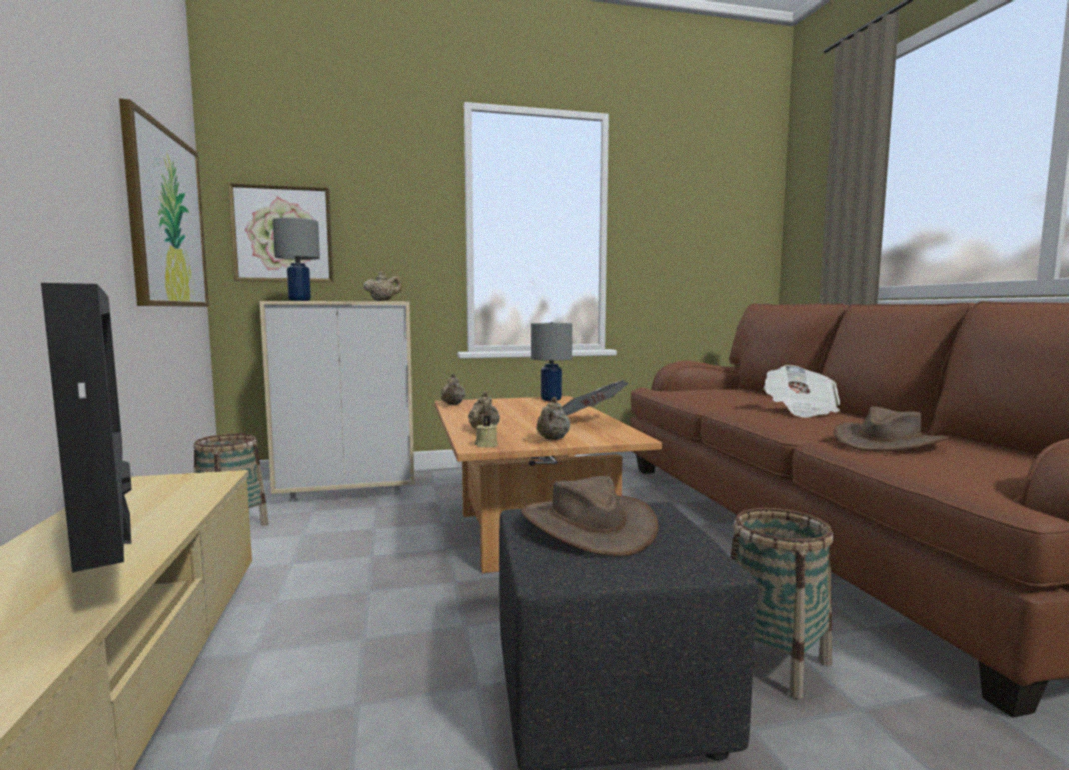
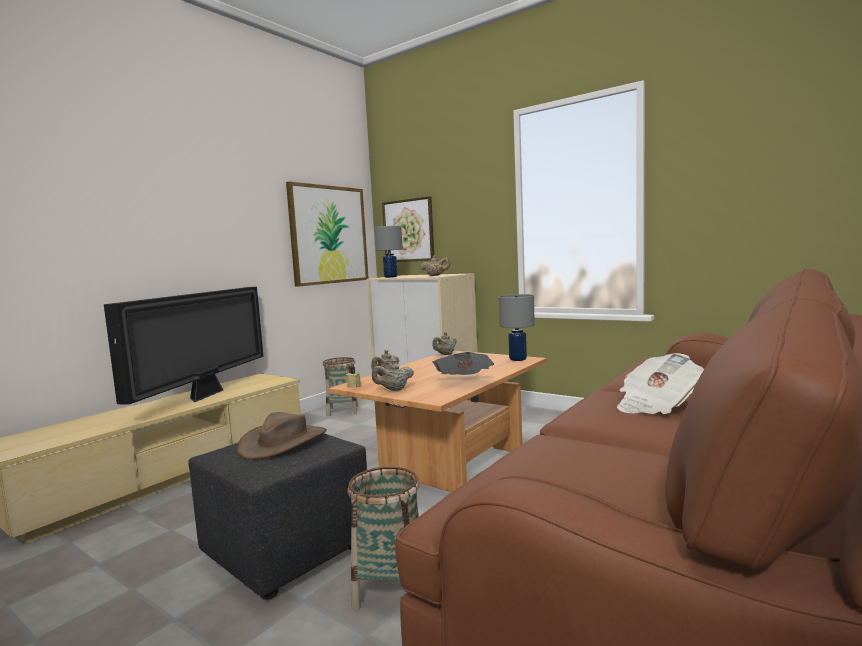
camera: 50 degrees right, 0 degrees up
brown hat [834,406,949,451] -> none

